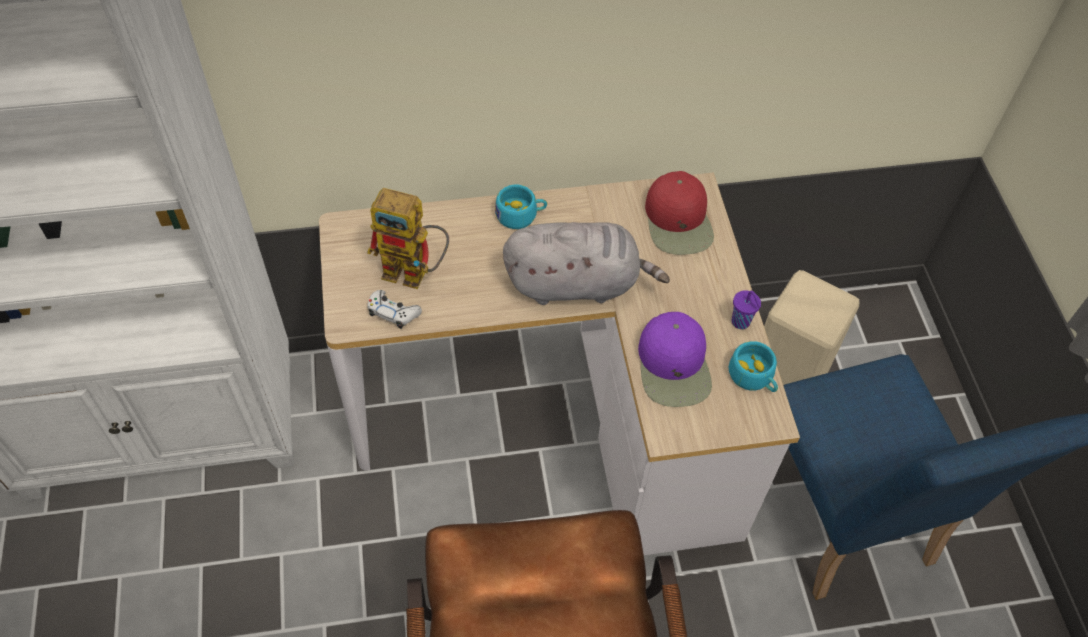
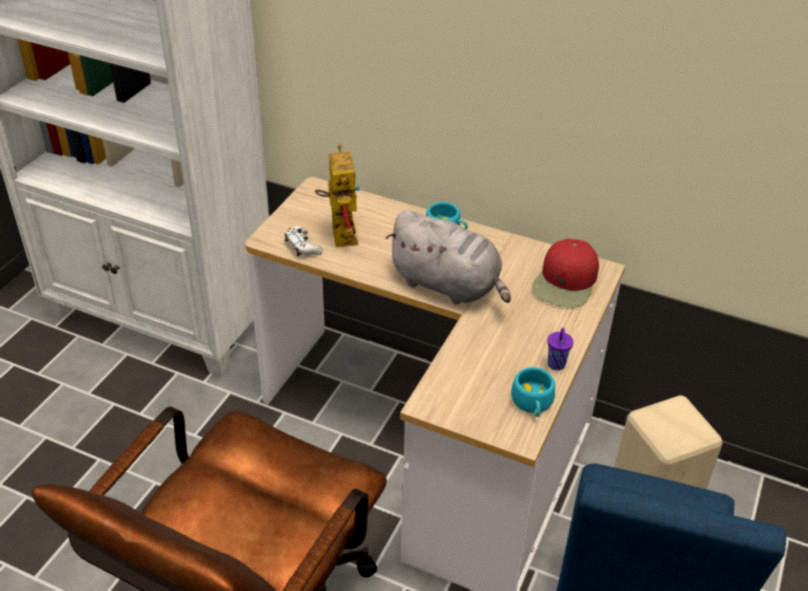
camera: 35 degrees right, 15 degrees down
toy robot [367,188,449,289] -> toy robot turned 150 degrees counterclockwise [315,144,361,247]
purple cap [638,312,712,407] -> none

